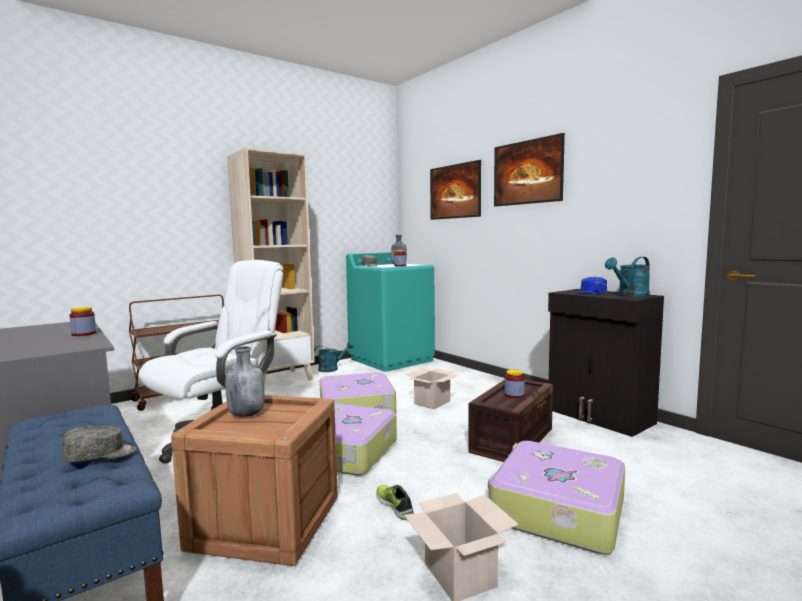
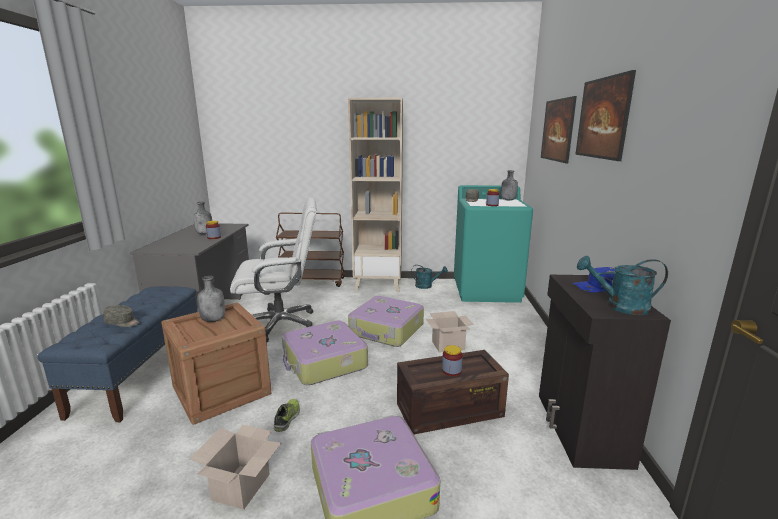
camera: 40 degrees right, 10 degrees up
none -> grey bottle [193,202,212,234]

